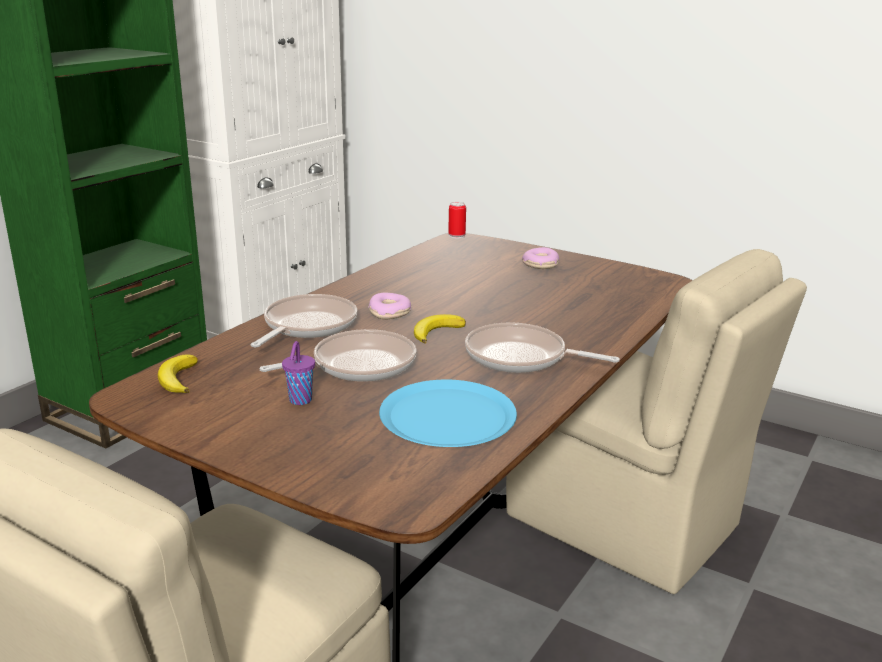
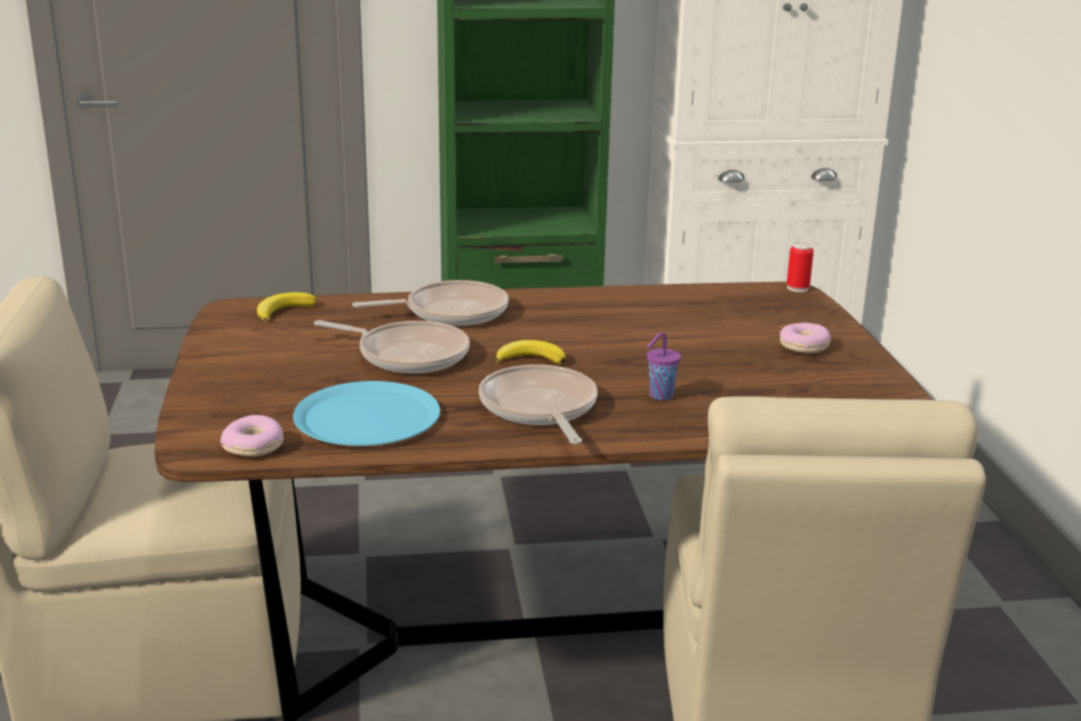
camera: 50 degrees right, 0 degrees up
purple cup [282,341,315,405] -> purple cup moved to [647,332,681,401]
donut [368,293,411,319] -> donut moved to [220,415,284,457]

